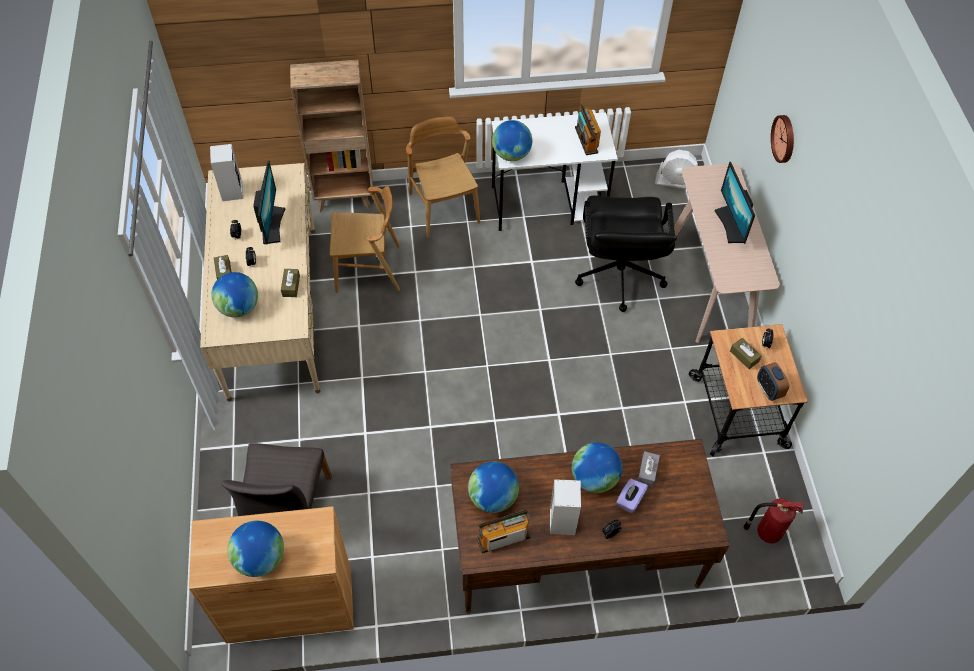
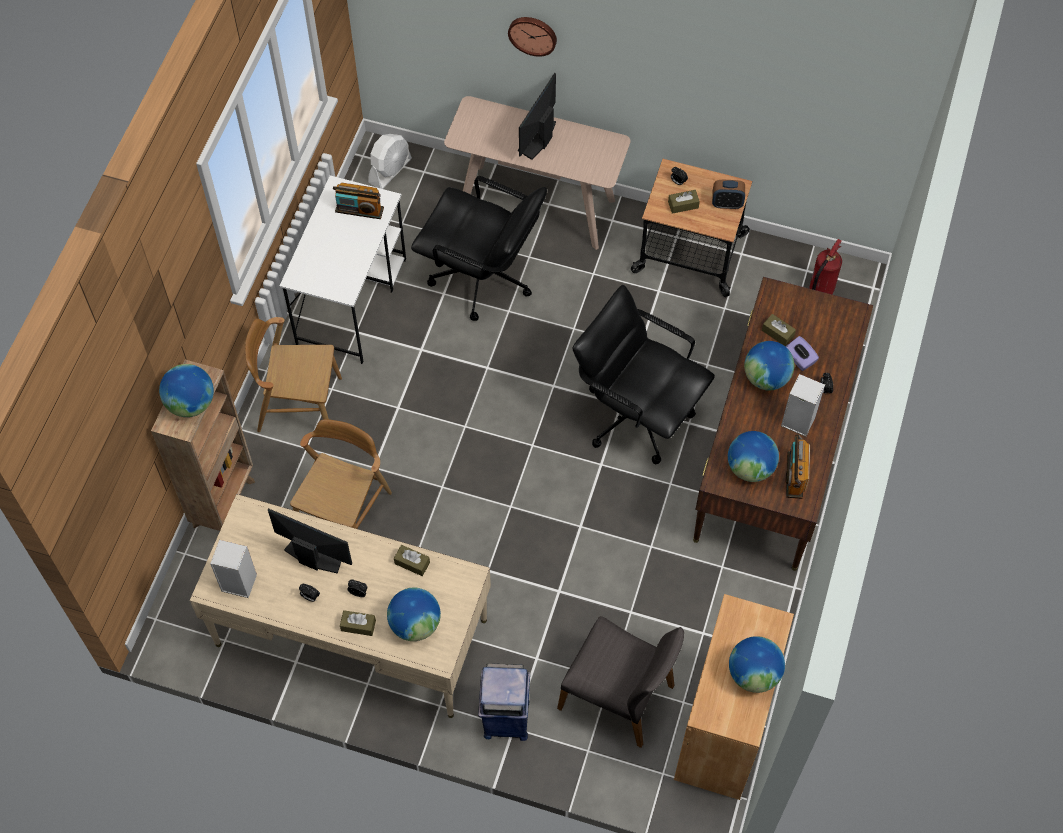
camera: 65 degrees left, 5 degrees up
globe [492,120,532,161] -> globe moved to [159,364,214,417]
grey tissue box [638,451,660,487] -> brown tissue box [762,314,796,346]
monitor [715,162,755,244] -> monitor turned 105 degrees clockwise [518,73,556,160]
none -> blue trash can [478,663,530,741]
none -> black office chair [573,285,715,465]

